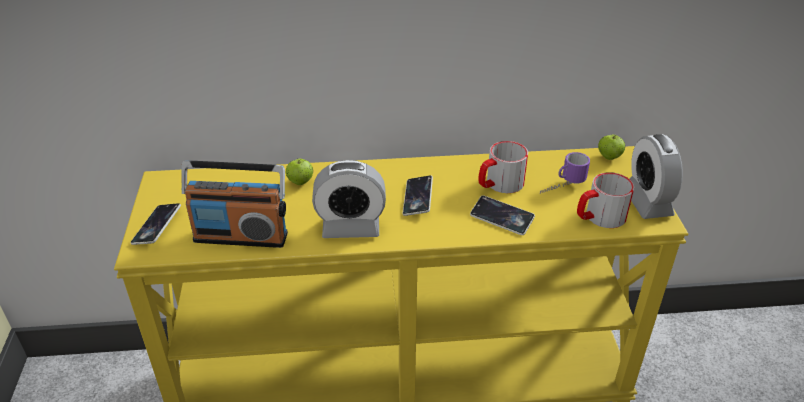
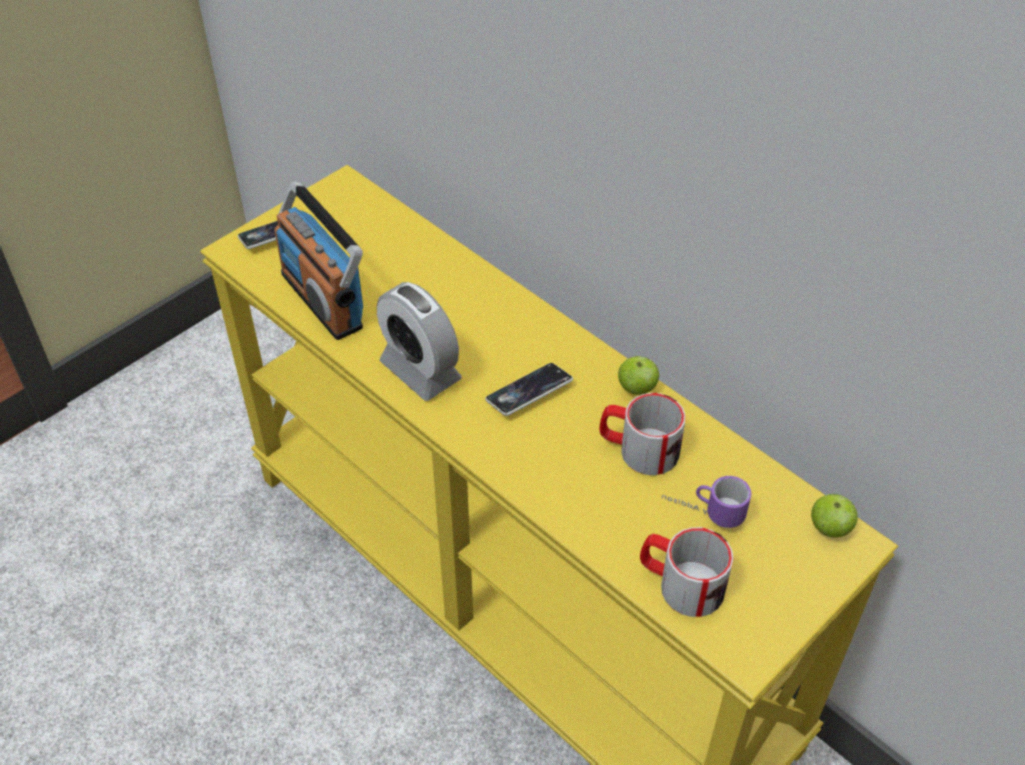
camera: 50 degrees right, 10 degrees up
apple [286,158,313,185] -> apple moved to [618,356,659,395]
phone [470,195,535,235] -> none
alarm clock [630,134,683,219] -> none

